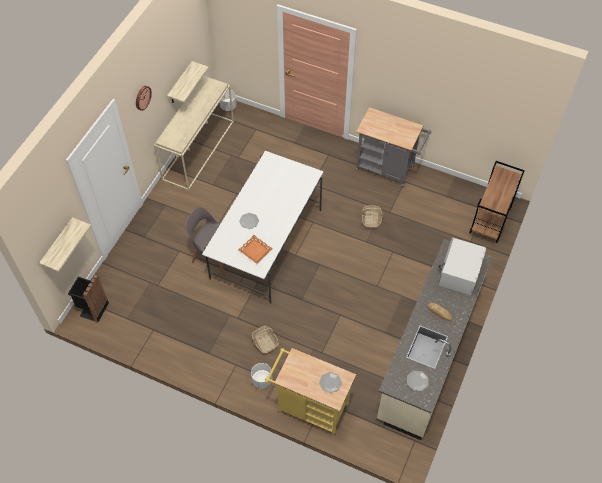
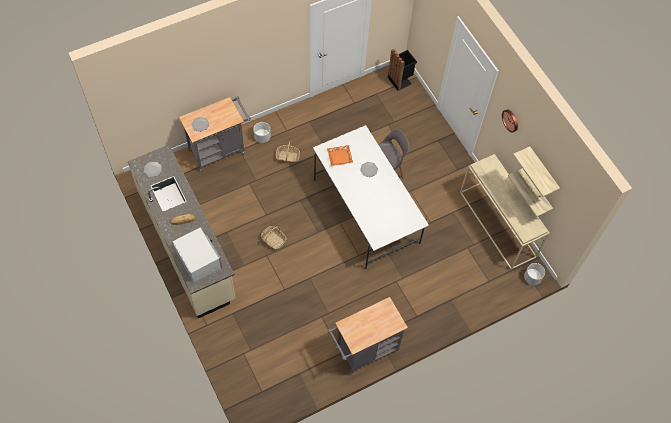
camera: 125 degrees right, 5 degrees up
shelf [39,217,91,272] -> shelf moved to [513,147,560,197]
yellow cart [265,348,356,436] -> grey cart [179,96,251,172]
basket [362,206,384,228] -> basket moved to [261,226,287,249]
brown cart [469,161,525,243] -> none

